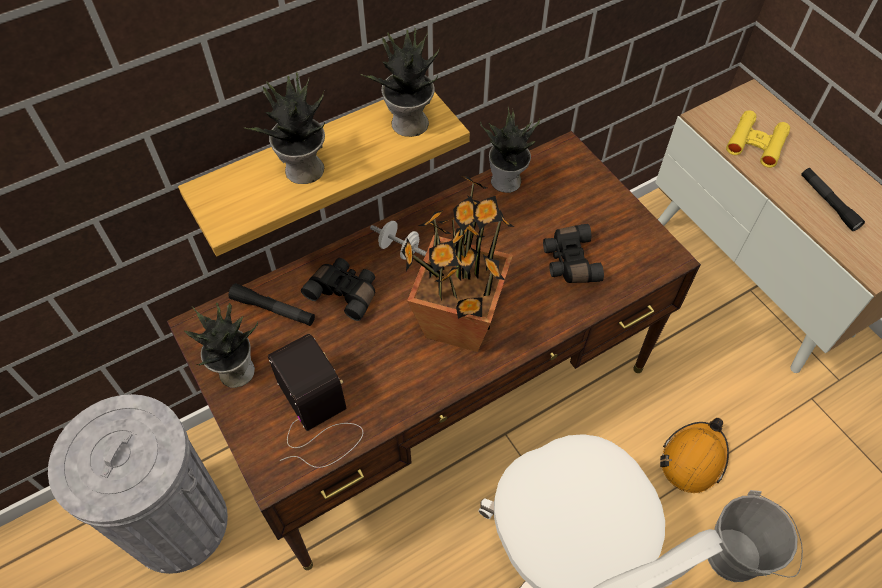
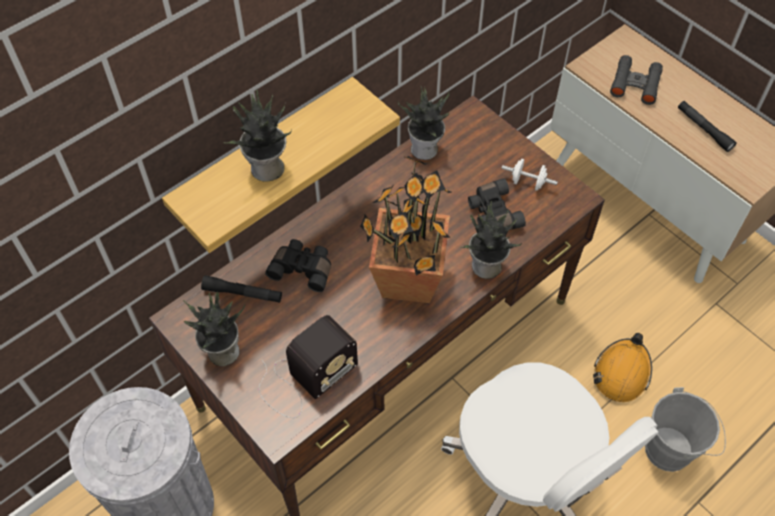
camera: 10 degrees left, 0 degrees up
radio [268,334,363,468] -> radio turned 90 degrees clockwise [259,315,358,418]
potted plant [361,28,440,137] -> potted plant moved to [461,201,522,279]
white dumbbell [370,221,427,260] -> white dumbbell moved to [502,159,558,191]
yellow binoculars [726,110,790,168] -> black binoculars [610,55,663,105]

